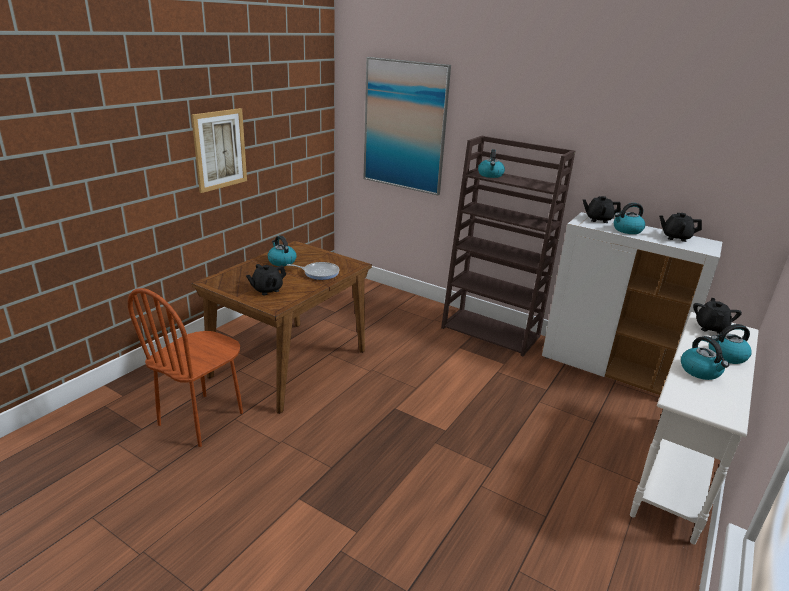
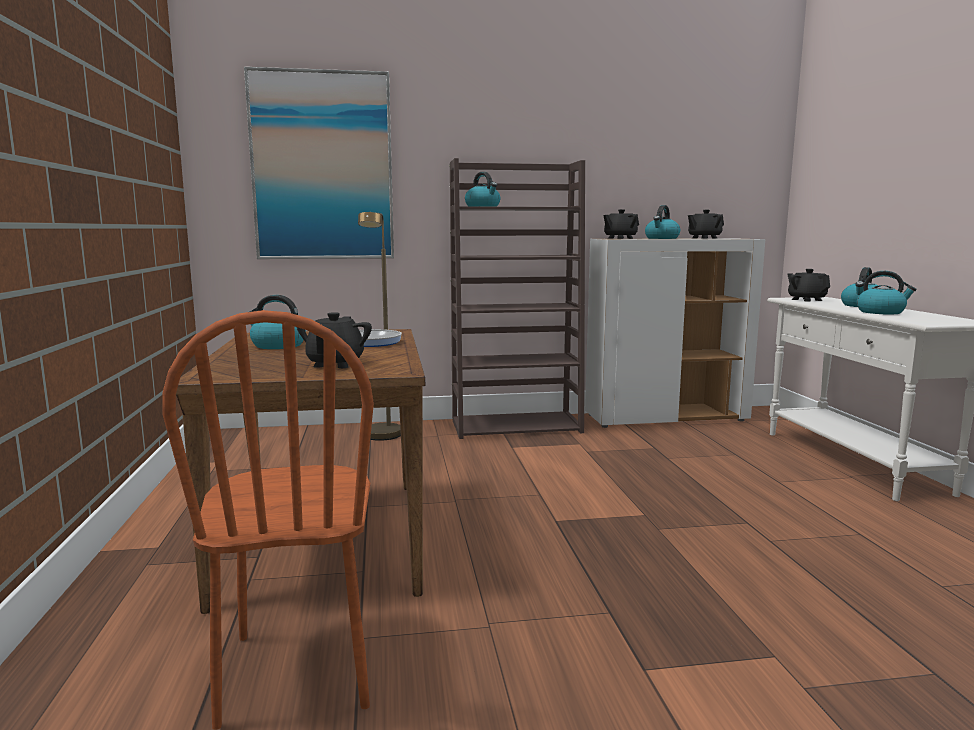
camera: 40 degrees left, 15 degrees down
picture [191,108,247,193] -> none
none -> brown floor lamp [358,212,401,441]

